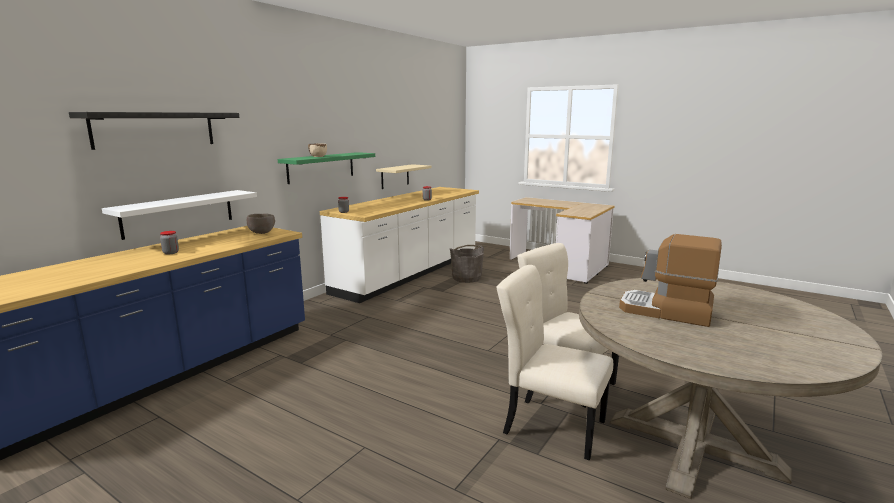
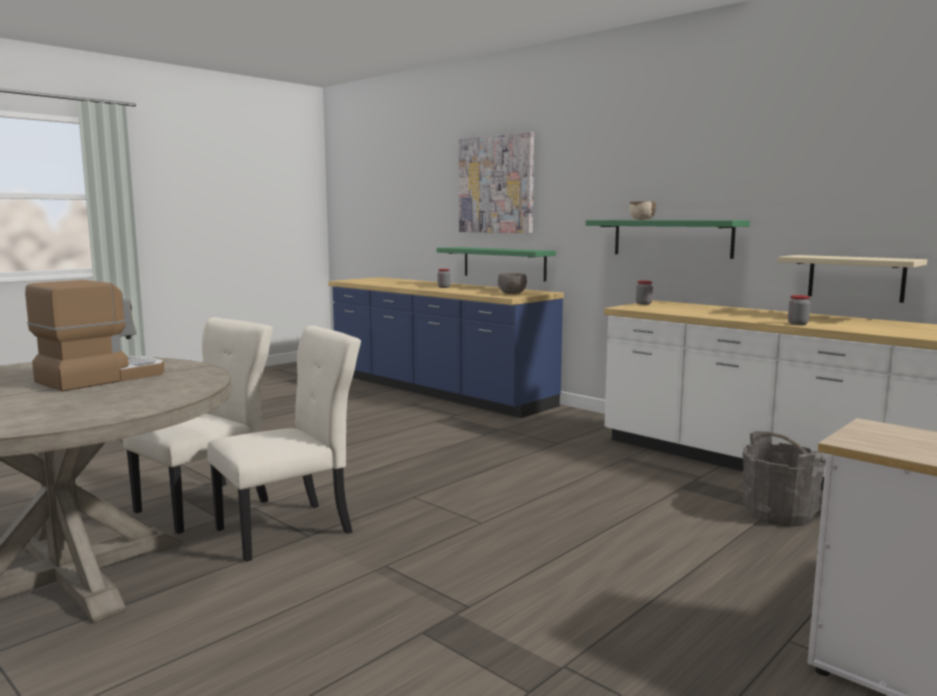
camera: 100 degrees right, 5 degrees down
black shelf [69,112,239,150] -> picture [459,132,534,233]
white shelf [102,190,257,240] -> green shelf [437,247,556,282]

